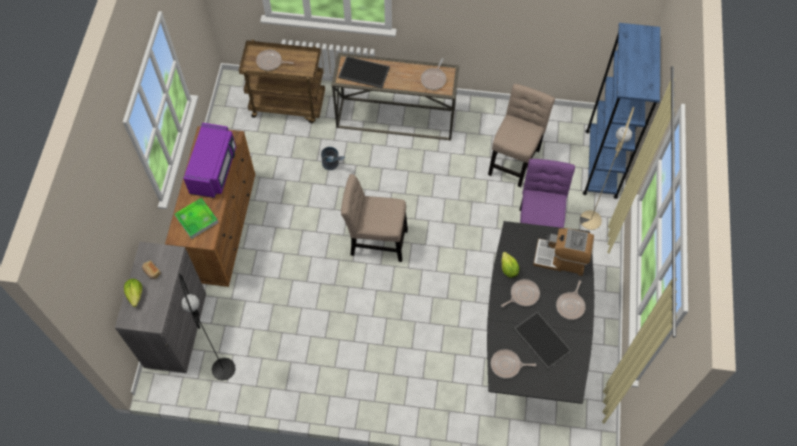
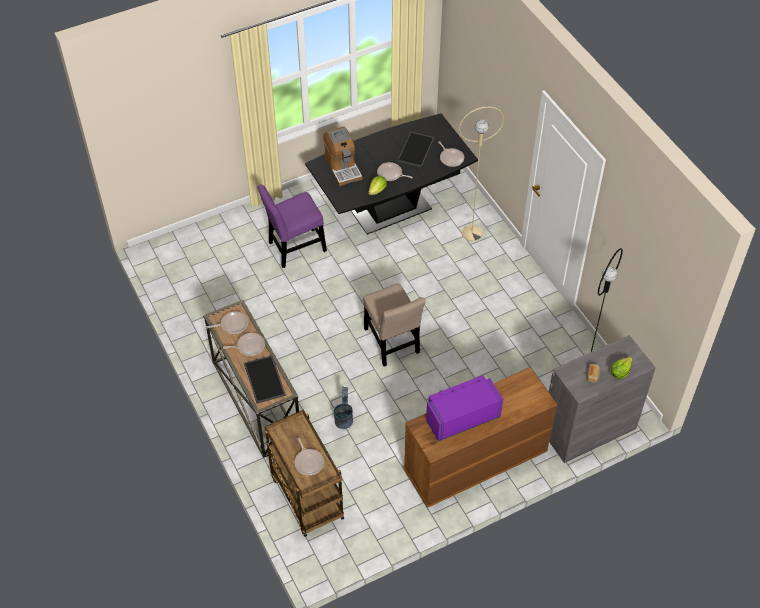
camera: 125 degrees left, 10 degrees down
tray [174,198,219,239] -> none
beige chair [488,84,555,187] -> none
frying pan [556,280,586,320] -> frying pan moved to [223,333,265,356]
beige floor lamp [580,107,634,230] -> beige floor lamp moved to [459,107,504,241]
blue bookcase [583,23,660,199] -> none

